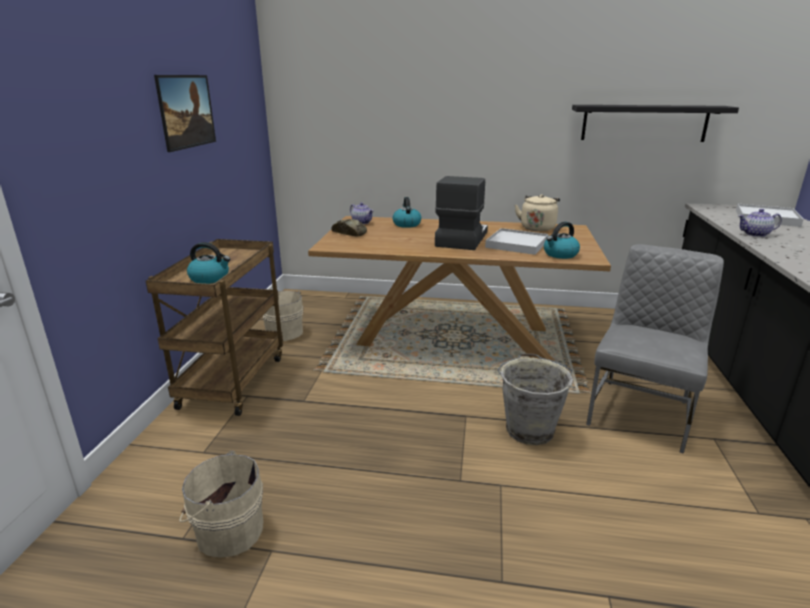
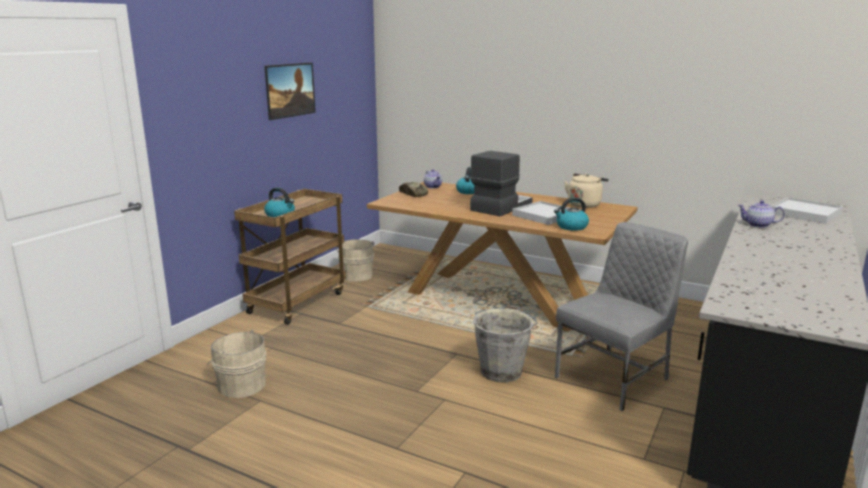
camera: 20 degrees right, 5 degrees down
black shelf [572,105,739,142] -> none

